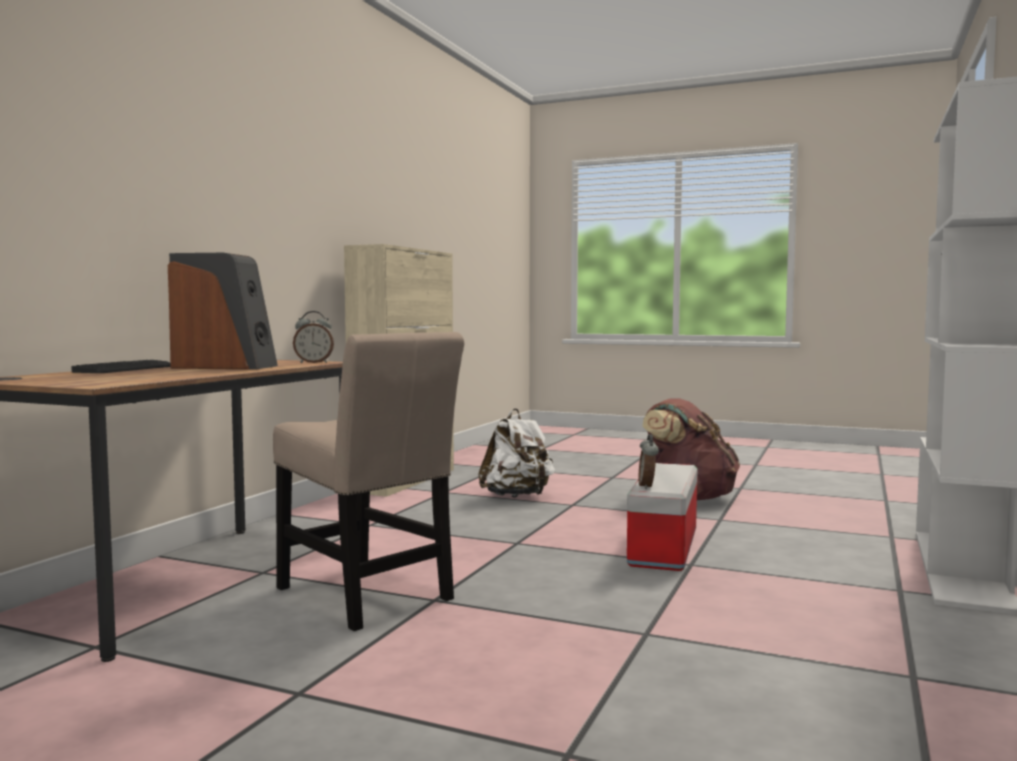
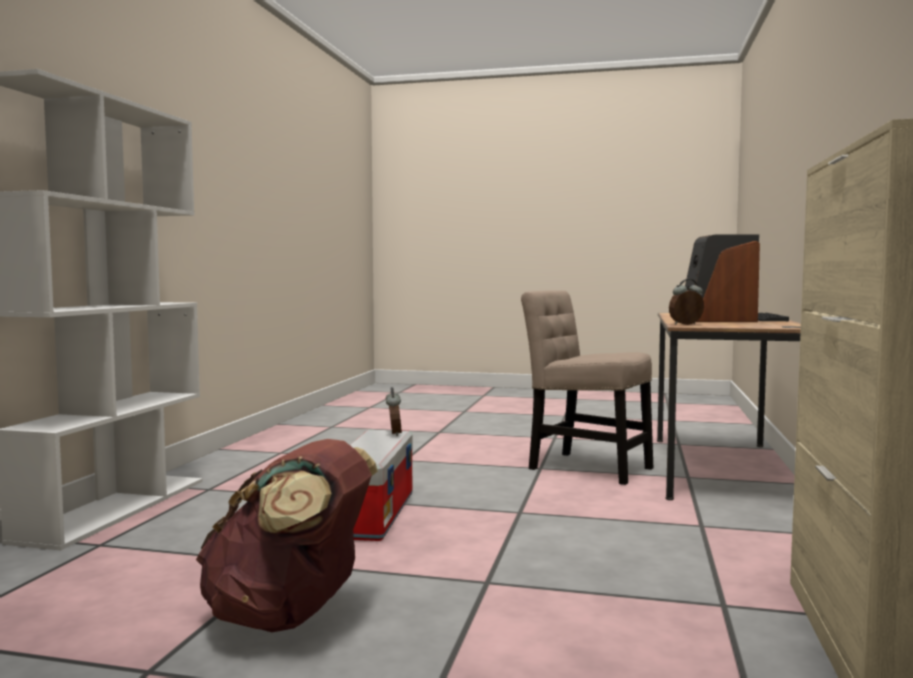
camera: 170 degrees right, 0 degrees up
white backpack [478,408,555,498] -> none

